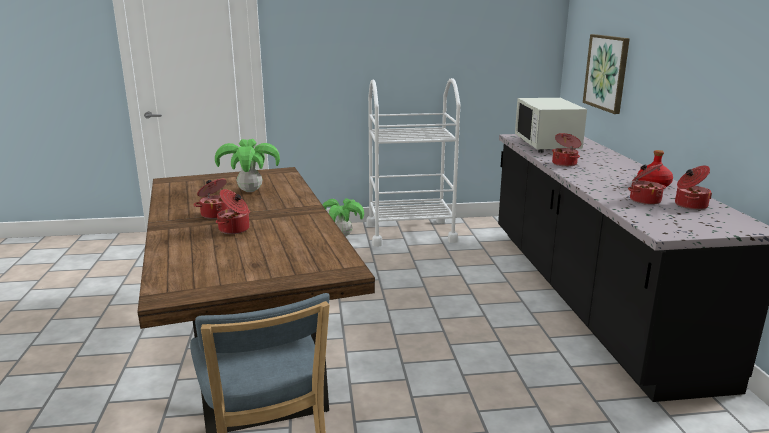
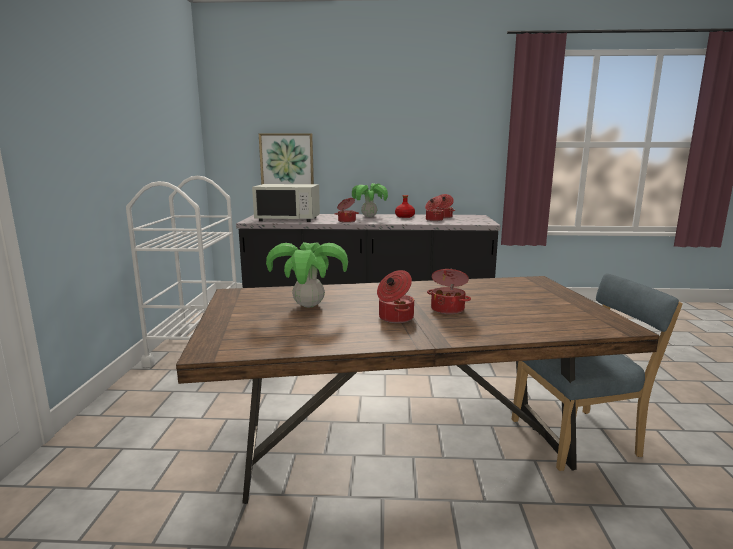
camera: 80 degrees left, 5 degrees down
potted plant [322,198,364,236] -> potted plant moved to [352,183,388,217]

